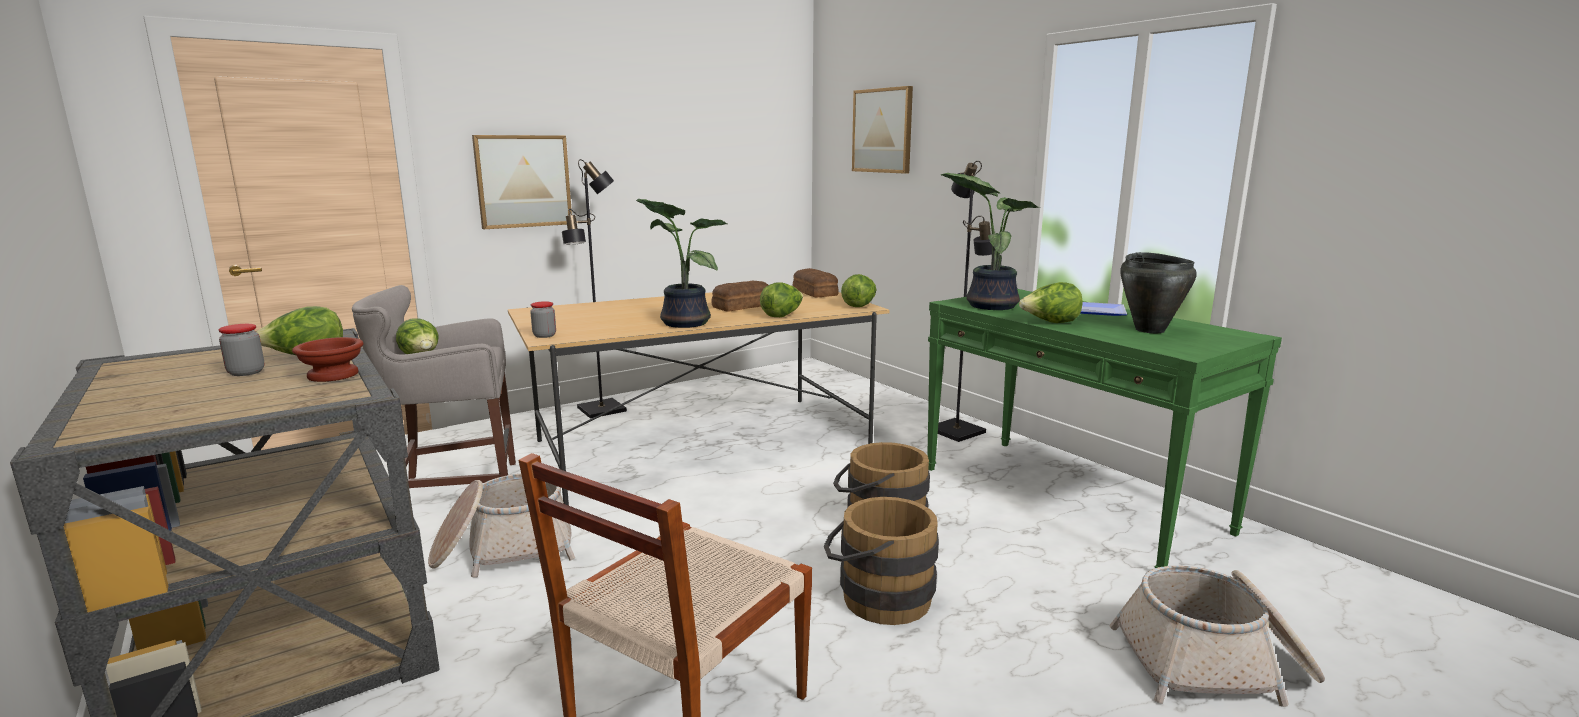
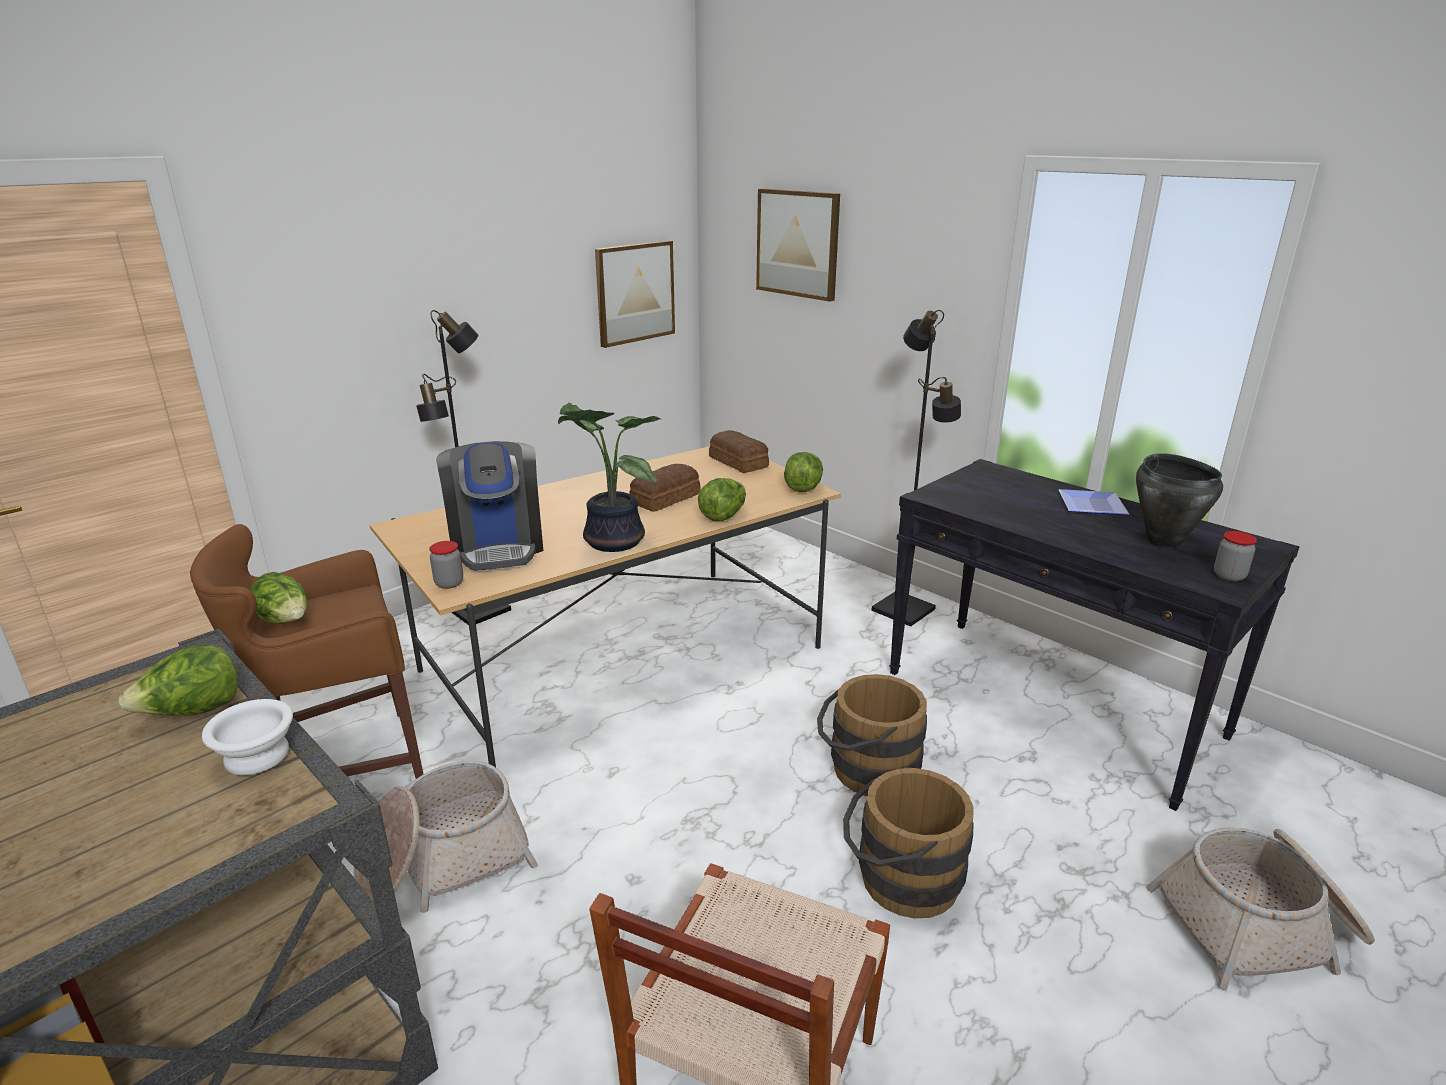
camera: 10 degrees left, 10 degrees up
jar [218,324,264,376] -> jar moved to [1214,531,1257,582]
brown bowl [292,337,363,382] -> white bowl [202,699,293,775]
grey stool [352,285,516,488] -> brown stool [190,524,423,779]
picture [472,135,572,229] -> picture moved to [595,240,675,348]
green console table [927,289,1282,568] -> black console table [889,459,1299,811]
potted plant [940,173,1041,310] -> none
lettuce [1019,282,1082,323] -> none
none -> coffee machine [436,441,543,571]

